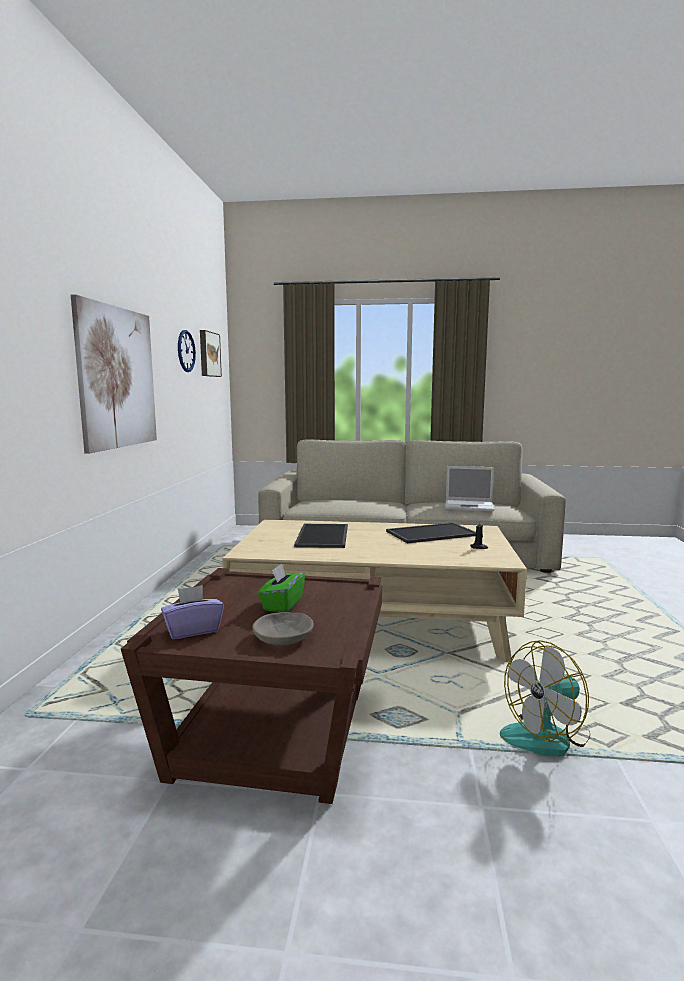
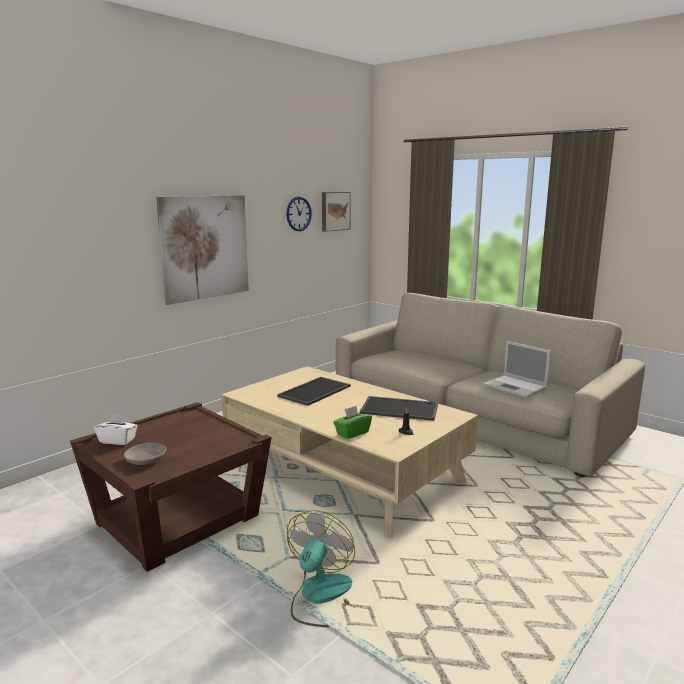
camera: 35 degrees right, 5 degrees up
purple tissue box [161,585,224,639] -> white tissue box [94,413,138,445]
green tissue box [258,563,305,612] -> green tissue box moved to [333,406,372,439]
fan [500,640,590,757] -> fan turned 105 degrees clockwise [287,510,355,627]

